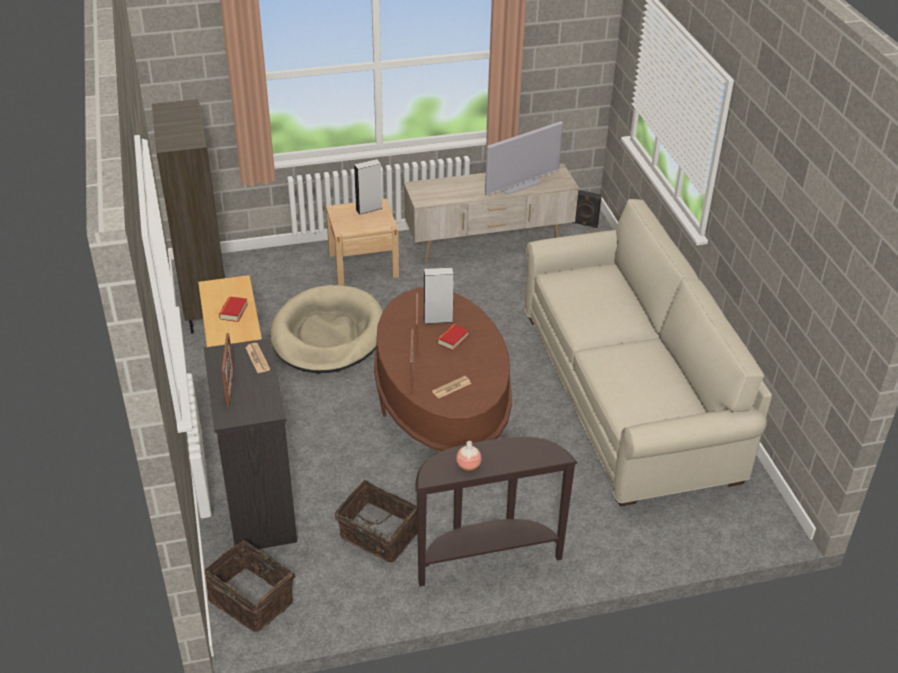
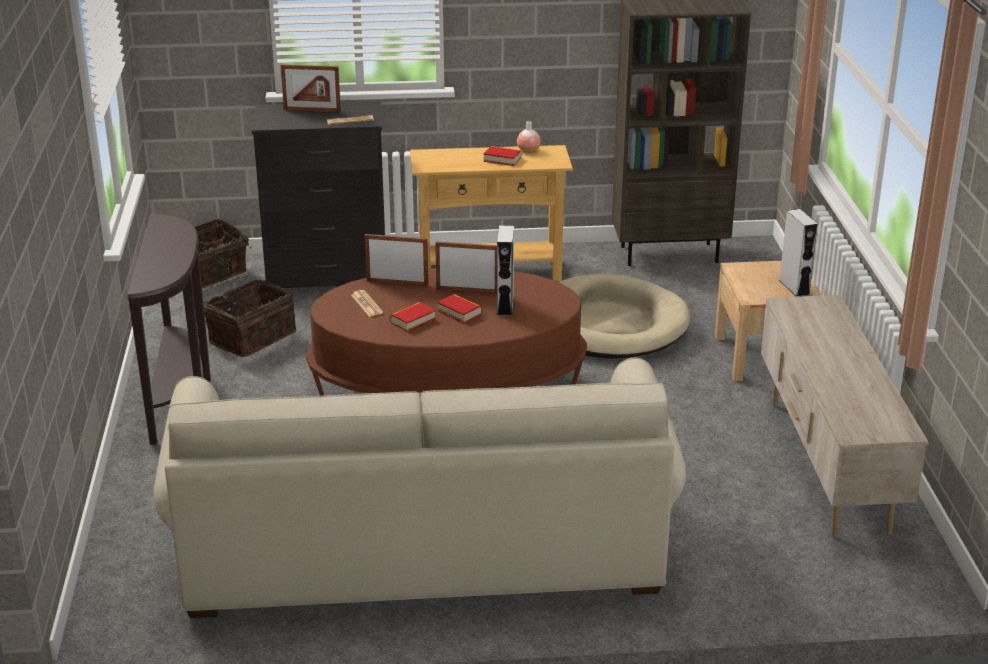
camera: 100 degrees right, 10 degrees down
vase [456,441,482,470] -> vase moved to [517,121,541,153]
television [485,121,563,196] -> none
black speaker [572,190,602,228] -> none
none -> book [390,302,436,332]

